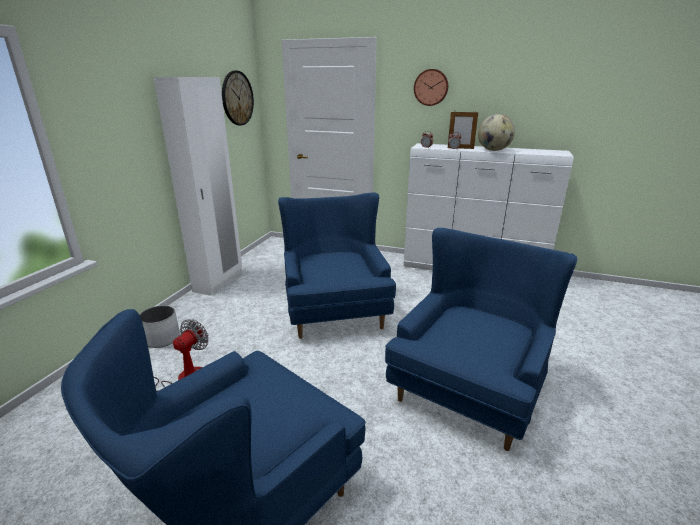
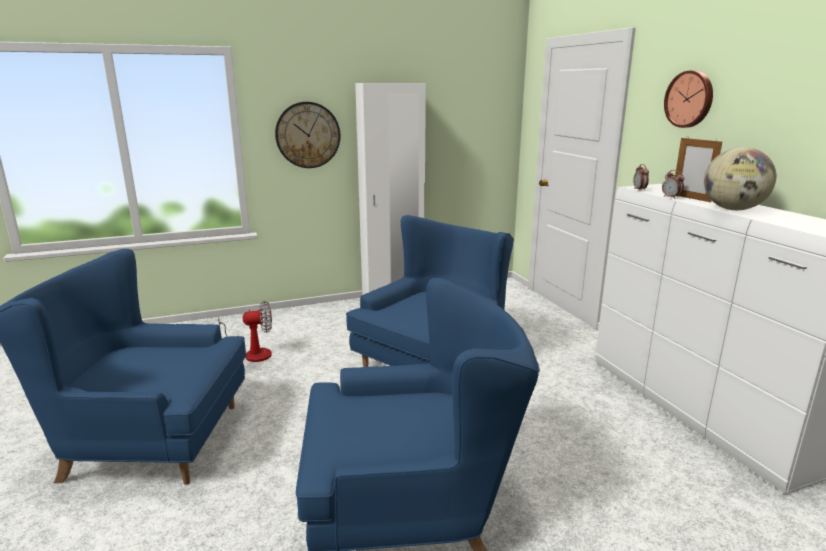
camera: 50 degrees right, 5 degrees down
white planter [139,305,180,348] -> none
wall clock [222,71,254,125] -> wall clock moved to [275,102,340,168]

